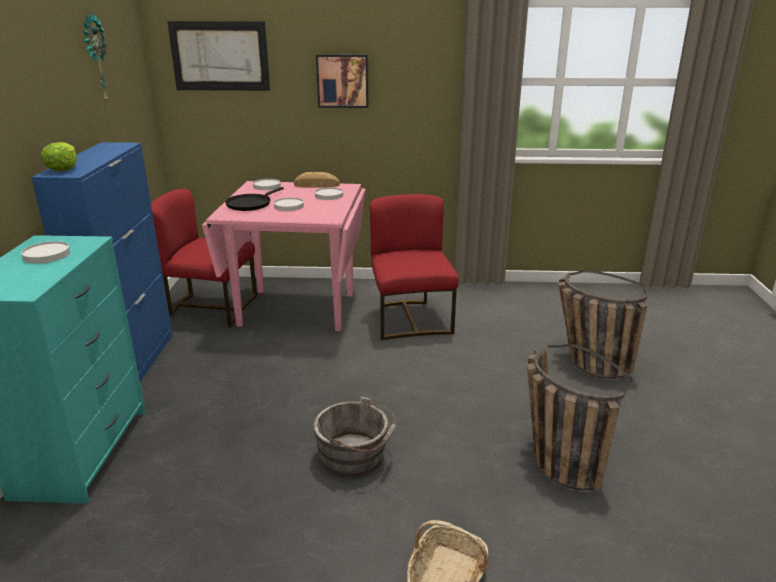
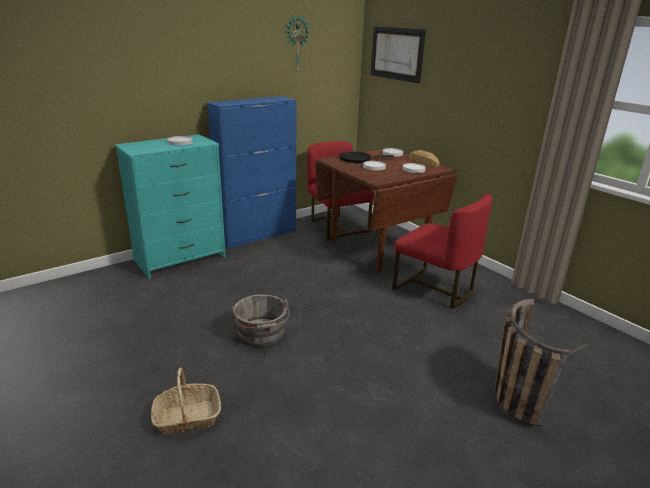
camera: 50 degrees right, 0 degrees up
lettuce [41,142,77,172] -> none
pink dining table [202,181,365,331] -> brown dining table [315,149,458,272]
picture [316,54,369,108] -> none
red chair [370,194,459,340] -> red chair turned 90 degrees clockwise [392,194,493,309]
basket [527,344,632,490] -> none

